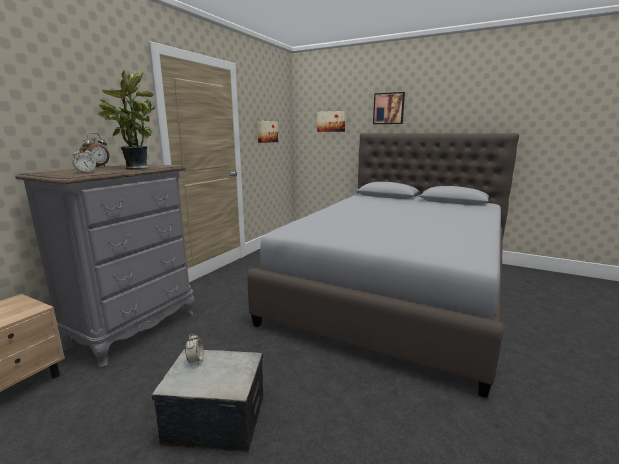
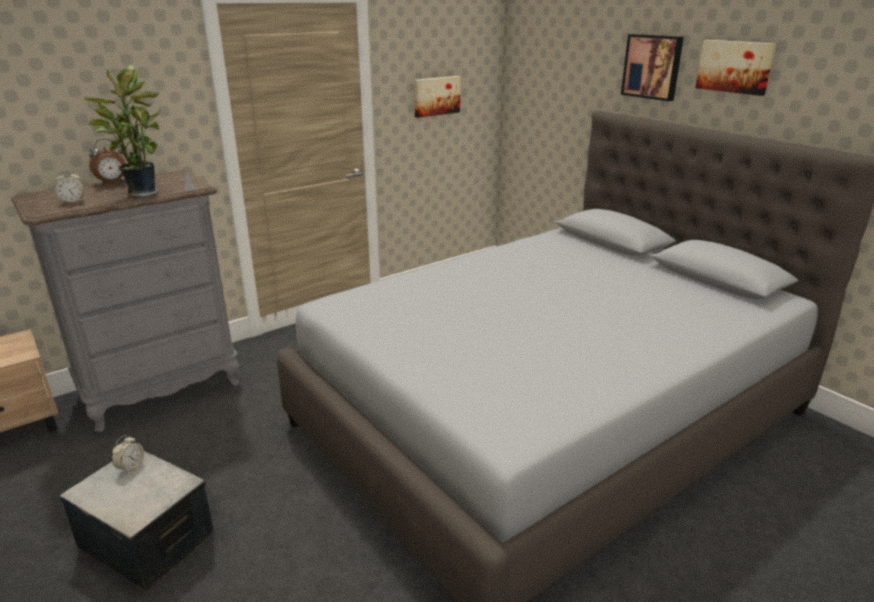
camera: 25 degrees right, 10 degrees up
picture [317,111,346,132] -> picture moved to [695,40,776,96]

